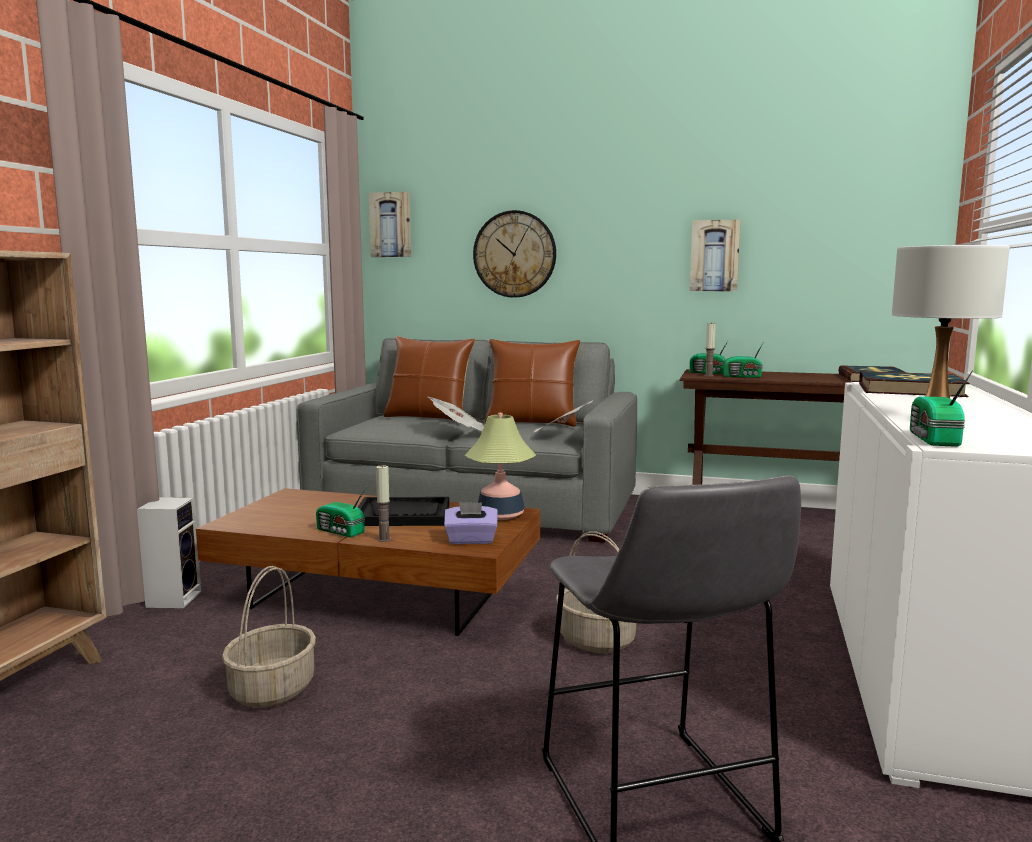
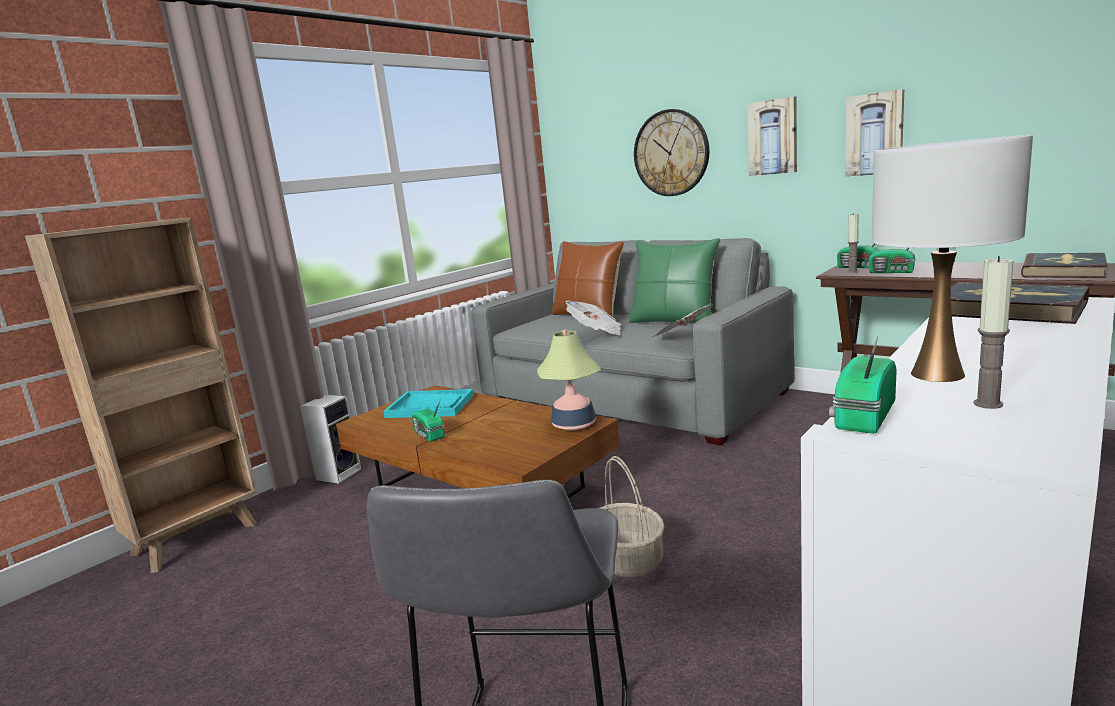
camera: 25 degrees right, 5 degrees up
basket [222,566,316,708] -> none
black tray [358,497,449,526] -> none
picture [369,192,411,257] -> picture moved to [747,96,797,176]
candle [376,465,391,542] -> candle moved to [974,256,1014,409]
purple tissue box [444,502,498,544] -> none
brown pillow [485,339,580,427] -> green pillow [629,238,720,323]
none -> turquoise tray [383,389,474,418]

